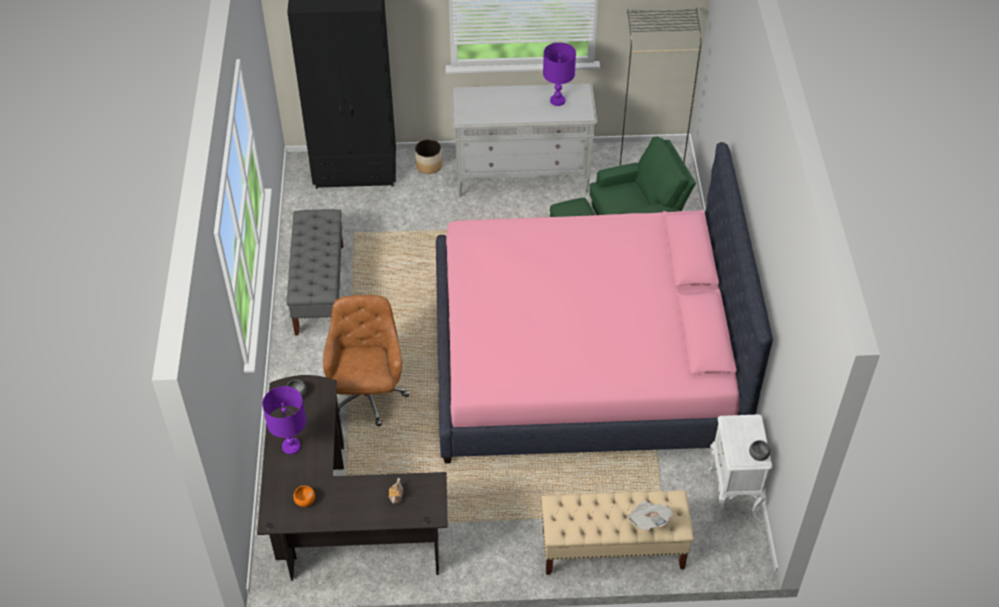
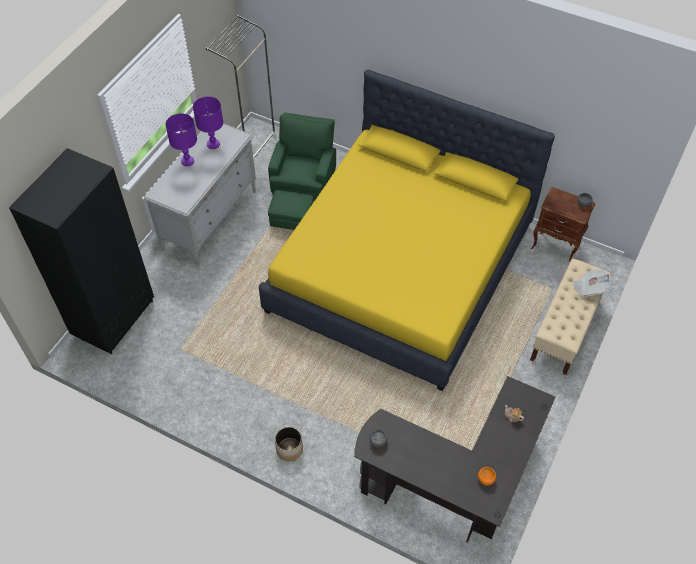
camera: 60 degrees left, 5 degrees up
purple table lamp [262,386,306,454] -> purple table lamp moved to [166,113,197,166]
grey bench [287,209,343,336] -> none
brown office chair [323,295,409,426] -> none
planter [415,139,442,174] -> planter moved to [275,427,303,461]
pink bed [436,142,773,464] -> yellow bed [259,70,555,391]
white nightstand [709,414,772,520] -> brown nightstand [531,187,595,263]

